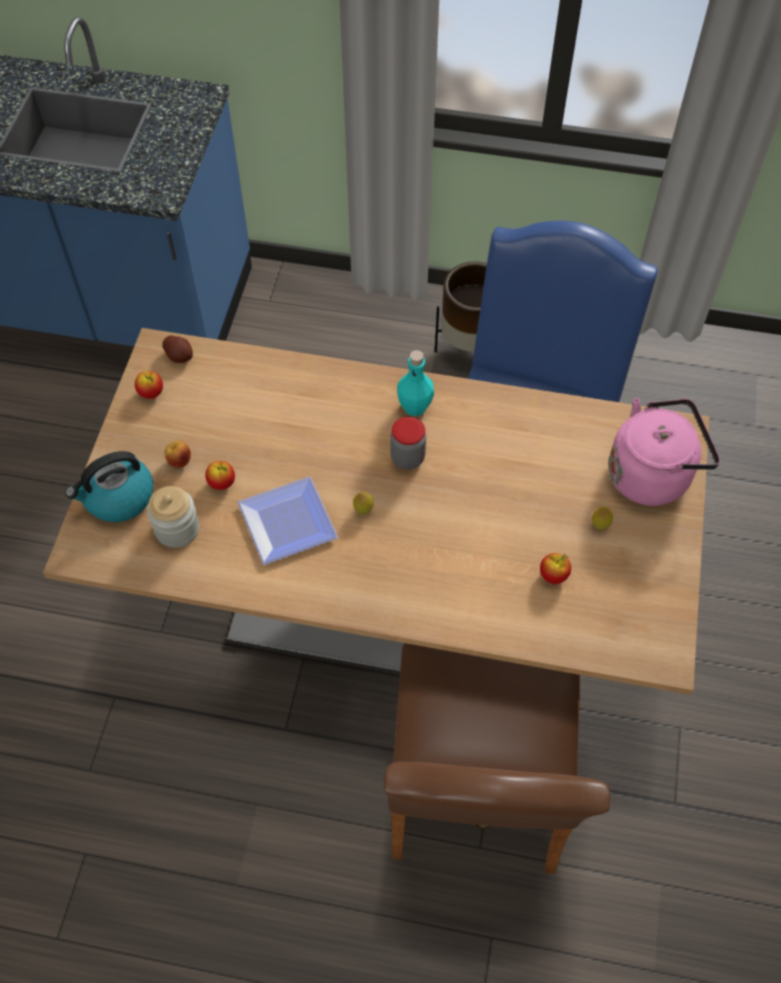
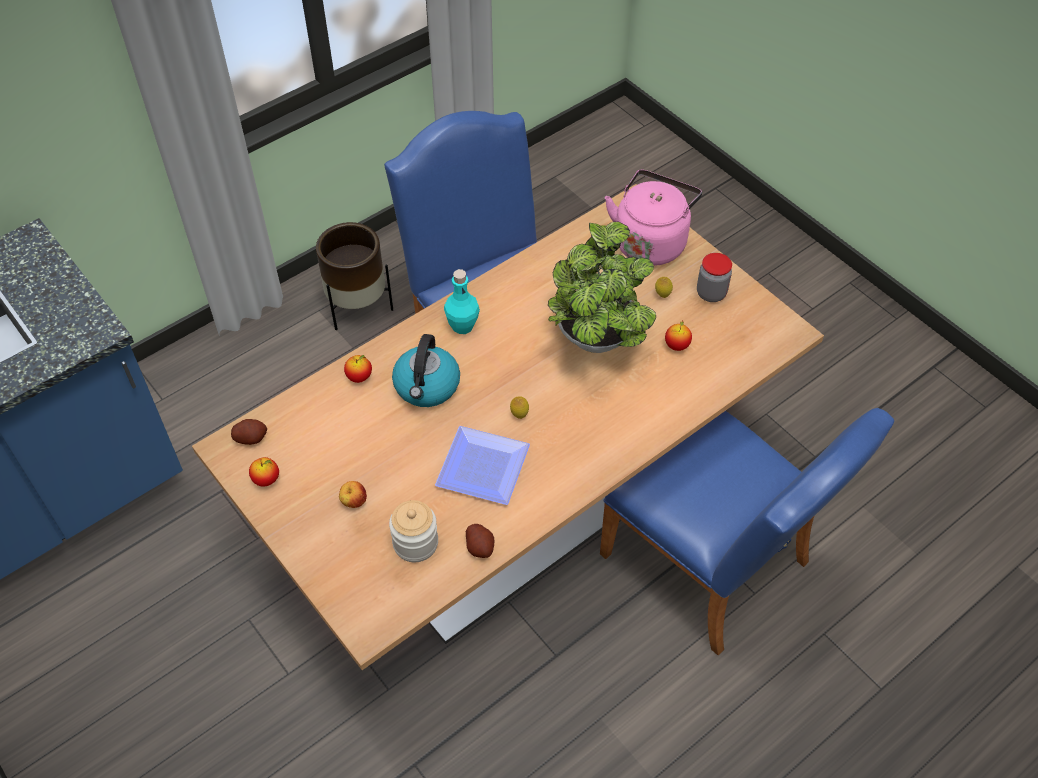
camera: 50 degrees left, 5 degrees down
kettle [65,451,153,522] -> kettle moved to [392,334,460,407]
apple [205,461,235,490] -> apple moved to [344,355,372,383]
brown chair [384,643,610,874] -> blue chair [600,408,894,655]
jar [391,417,426,470] -> jar moved to [697,253,732,302]
none -> potato [466,524,494,558]
none -> potted plant [548,222,656,353]

